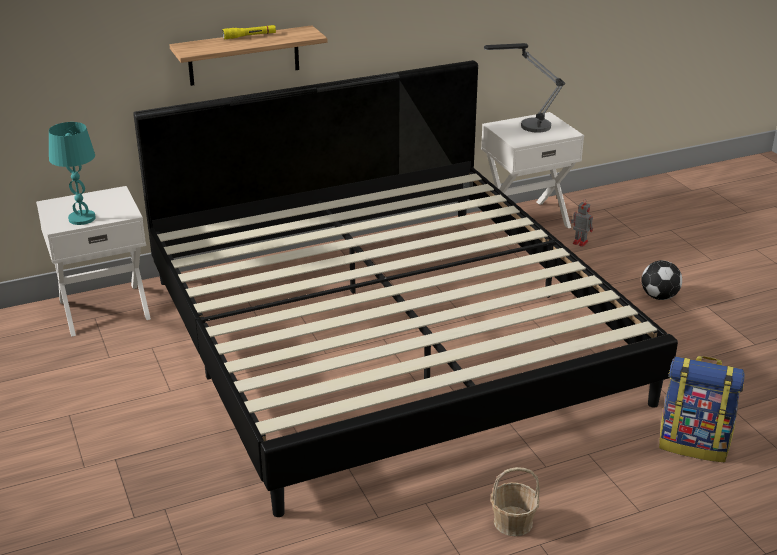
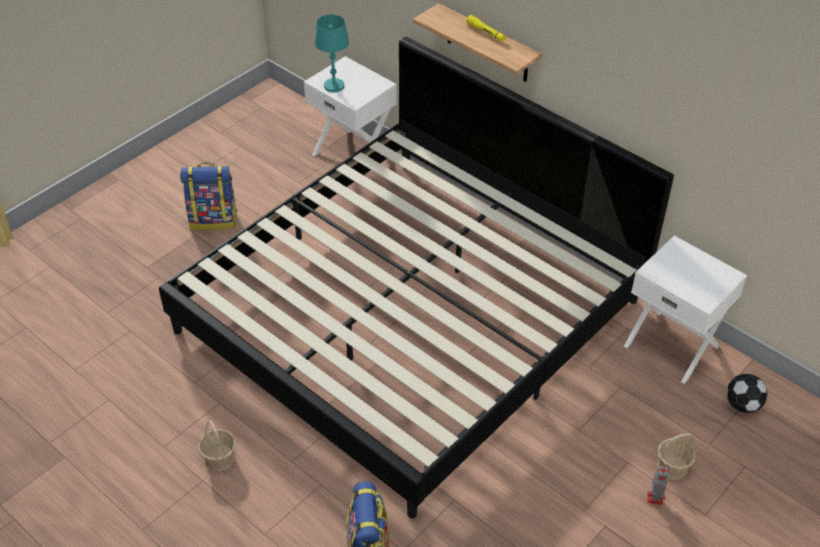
camera: 65 degrees right, 15 degrees up
table lamp [484,43,565,133] -> none
toy robot [571,199,593,247] -> toy robot moved to [647,466,668,505]
football [641,260,682,300] -> football moved to [727,374,767,413]
none -> backpack [180,162,237,230]
none -> basket [657,433,696,480]

